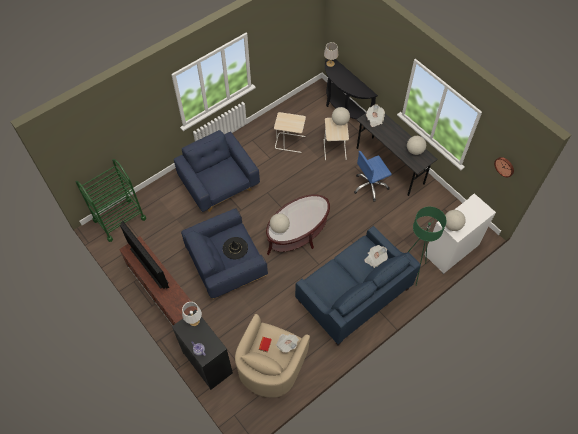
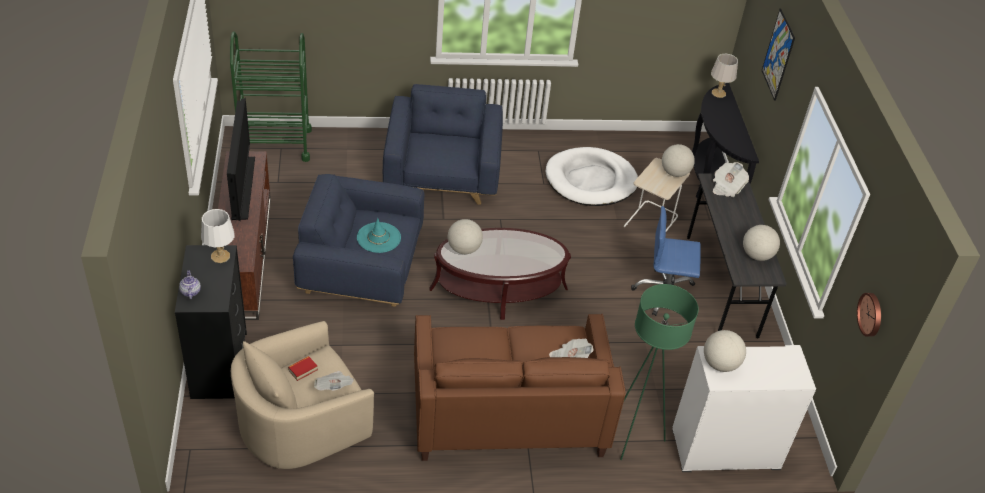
camera: 30 degrees right, 15 degrees down
black hat [223,237,248,259] -> turquoise hat [357,218,401,253]
beige side table [274,112,306,153] -> white dog bed [545,147,638,206]
blue sofa [295,226,421,345] -> brown sofa [414,314,626,461]
none -> picture [762,9,795,101]

